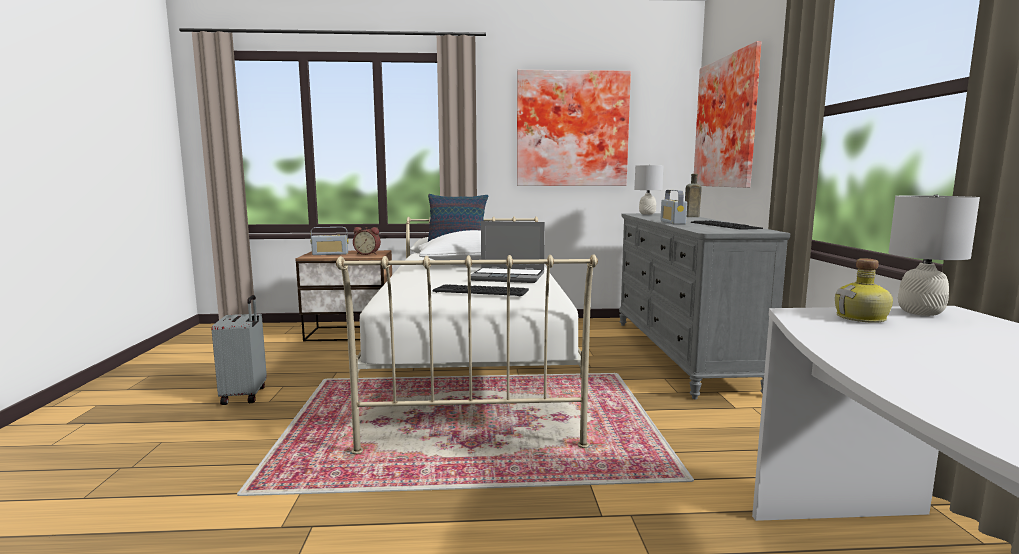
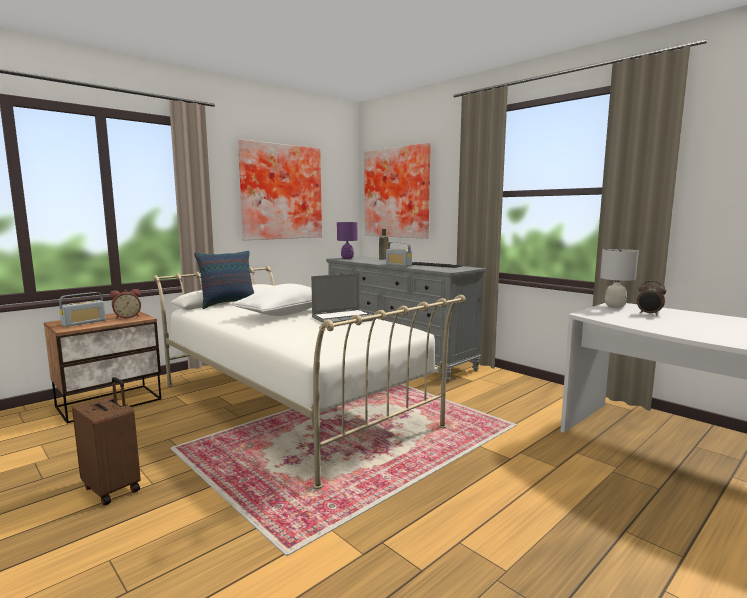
camera: 40 degrees left, 0 degrees up
grey suitcase [211,295,267,405] -> brown suitcase [72,377,141,505]
keyboard [433,284,529,297] -> none
grey table lamp [634,165,664,215] -> purple table lamp [337,222,357,259]
bottle [835,258,893,323] -> none
none -> alarm clock [637,281,666,316]

